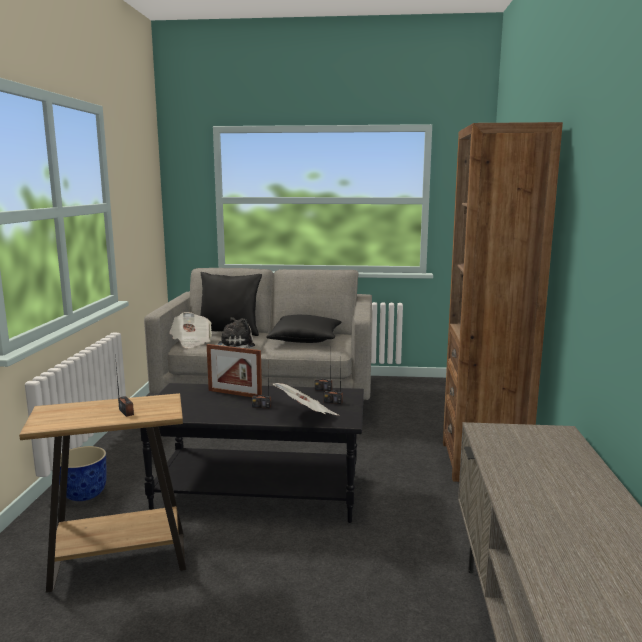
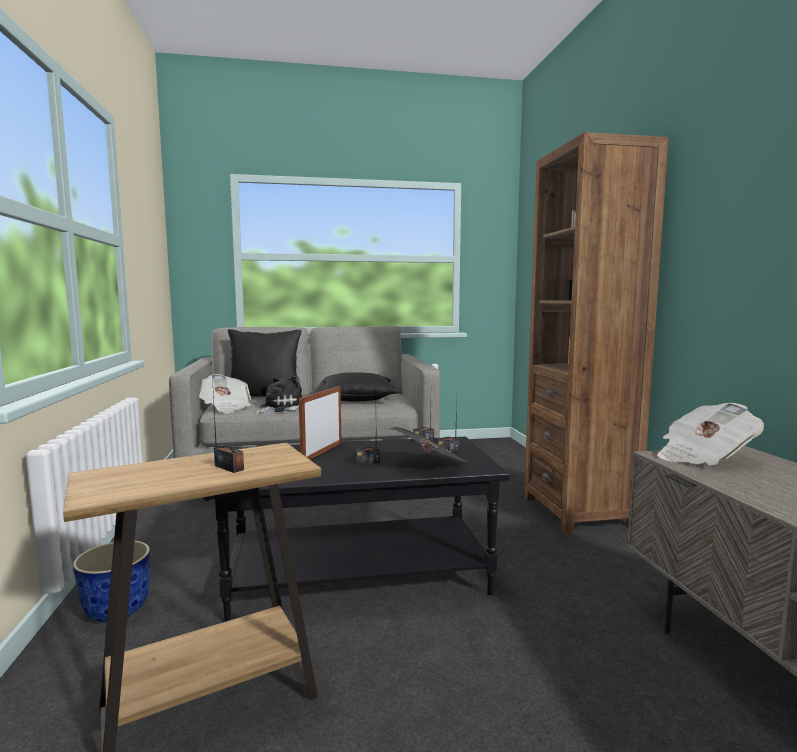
camera: 15 degrees left, 5 degrees down
picture frame [207,344,262,397] -> picture frame turned 105 degrees clockwise [299,386,342,460]
none -> newspaper [657,403,764,465]

